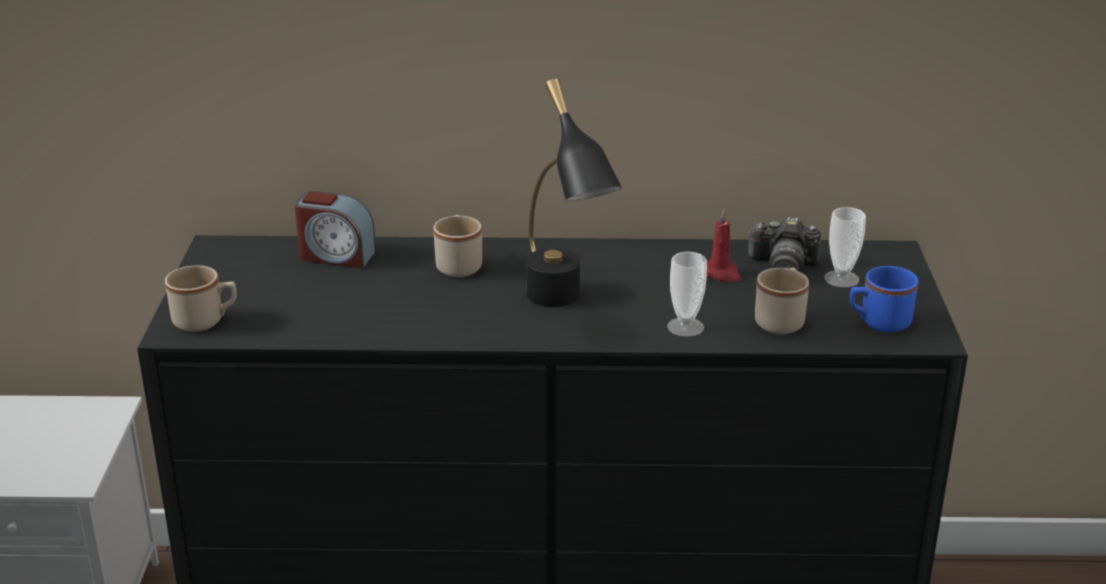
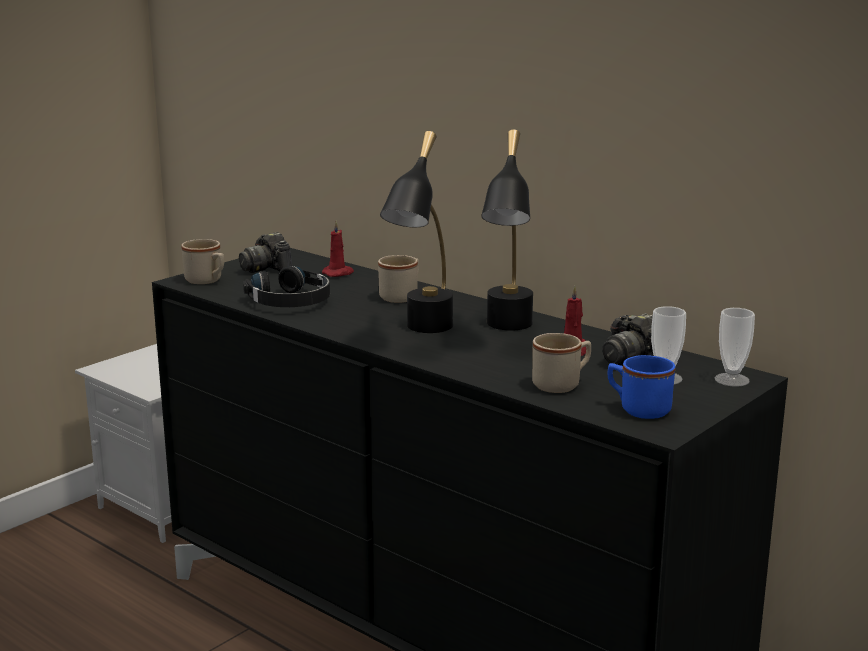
camera: 40 degrees right, 10 degrees down
alarm clock [294,191,376,268] -> red candle [322,221,354,277]
cup [667,252,707,337] -> cup moved to [714,308,755,387]
none -> camera [239,232,292,273]
none -> black headphones [243,266,330,307]
none -> black table lamp [481,129,533,331]

